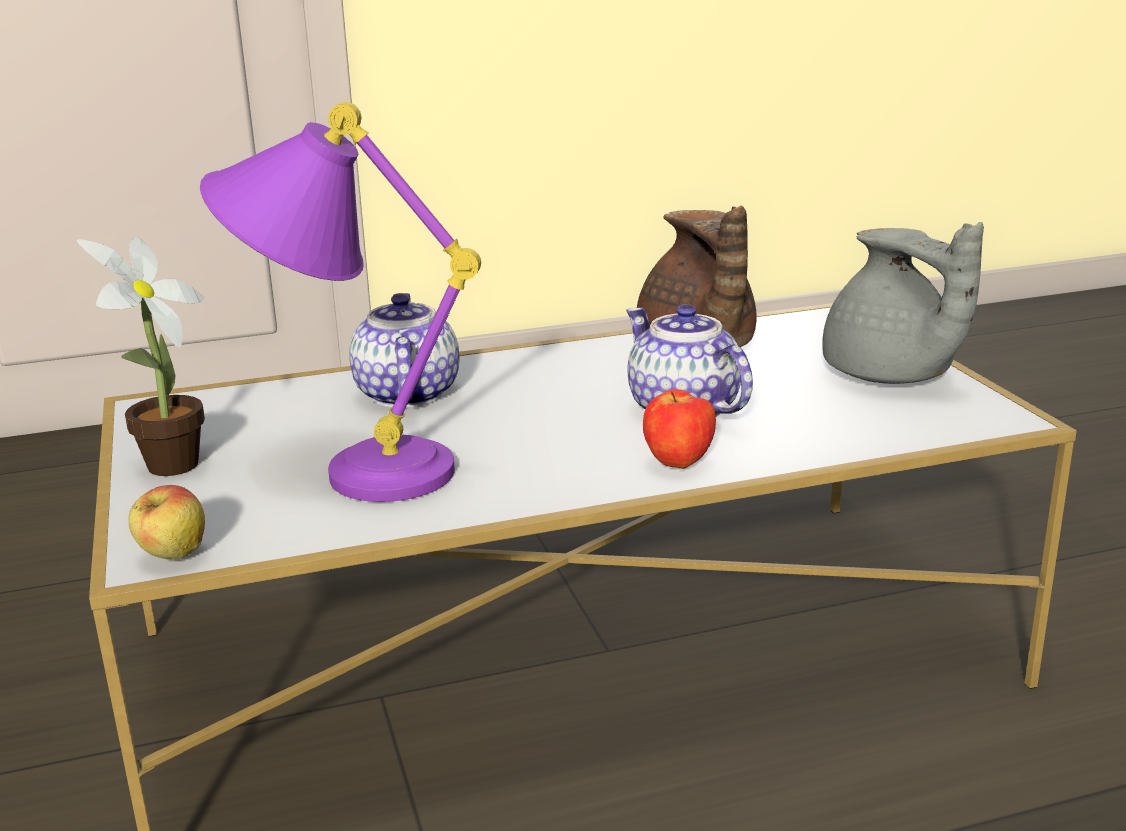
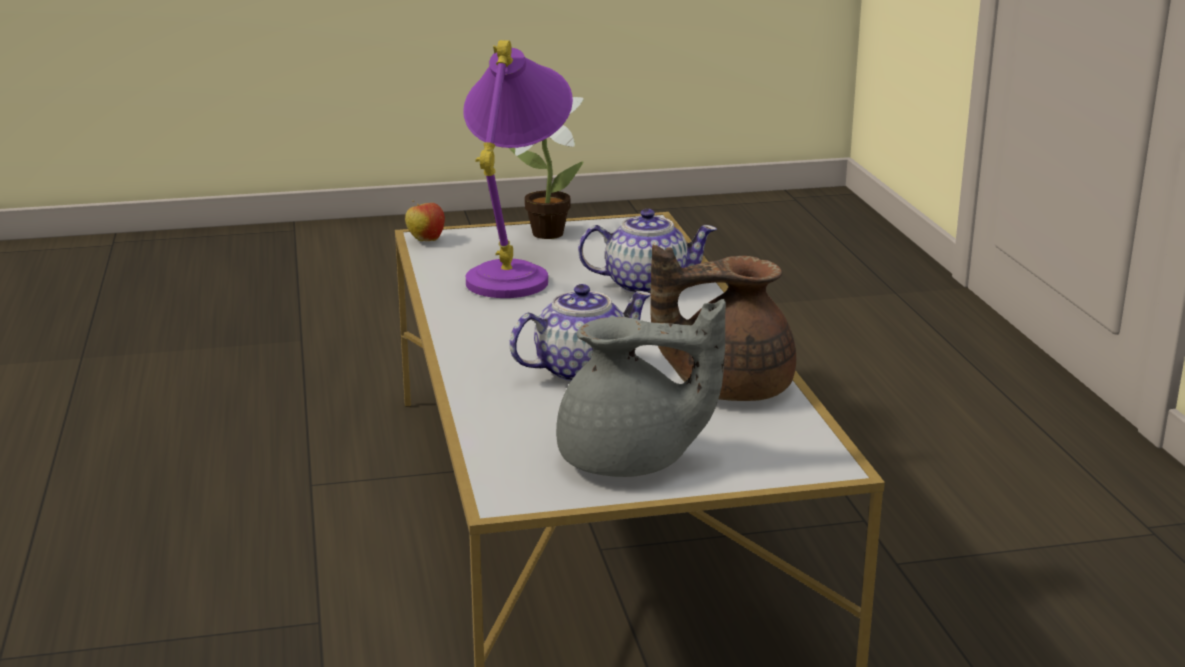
camera: 95 degrees right, 0 degrees up
apple [643,389,716,469] -> none
grey teapot [822,222,984,384] -> grey teapot turned 150 degrees counterclockwise [556,299,726,477]

